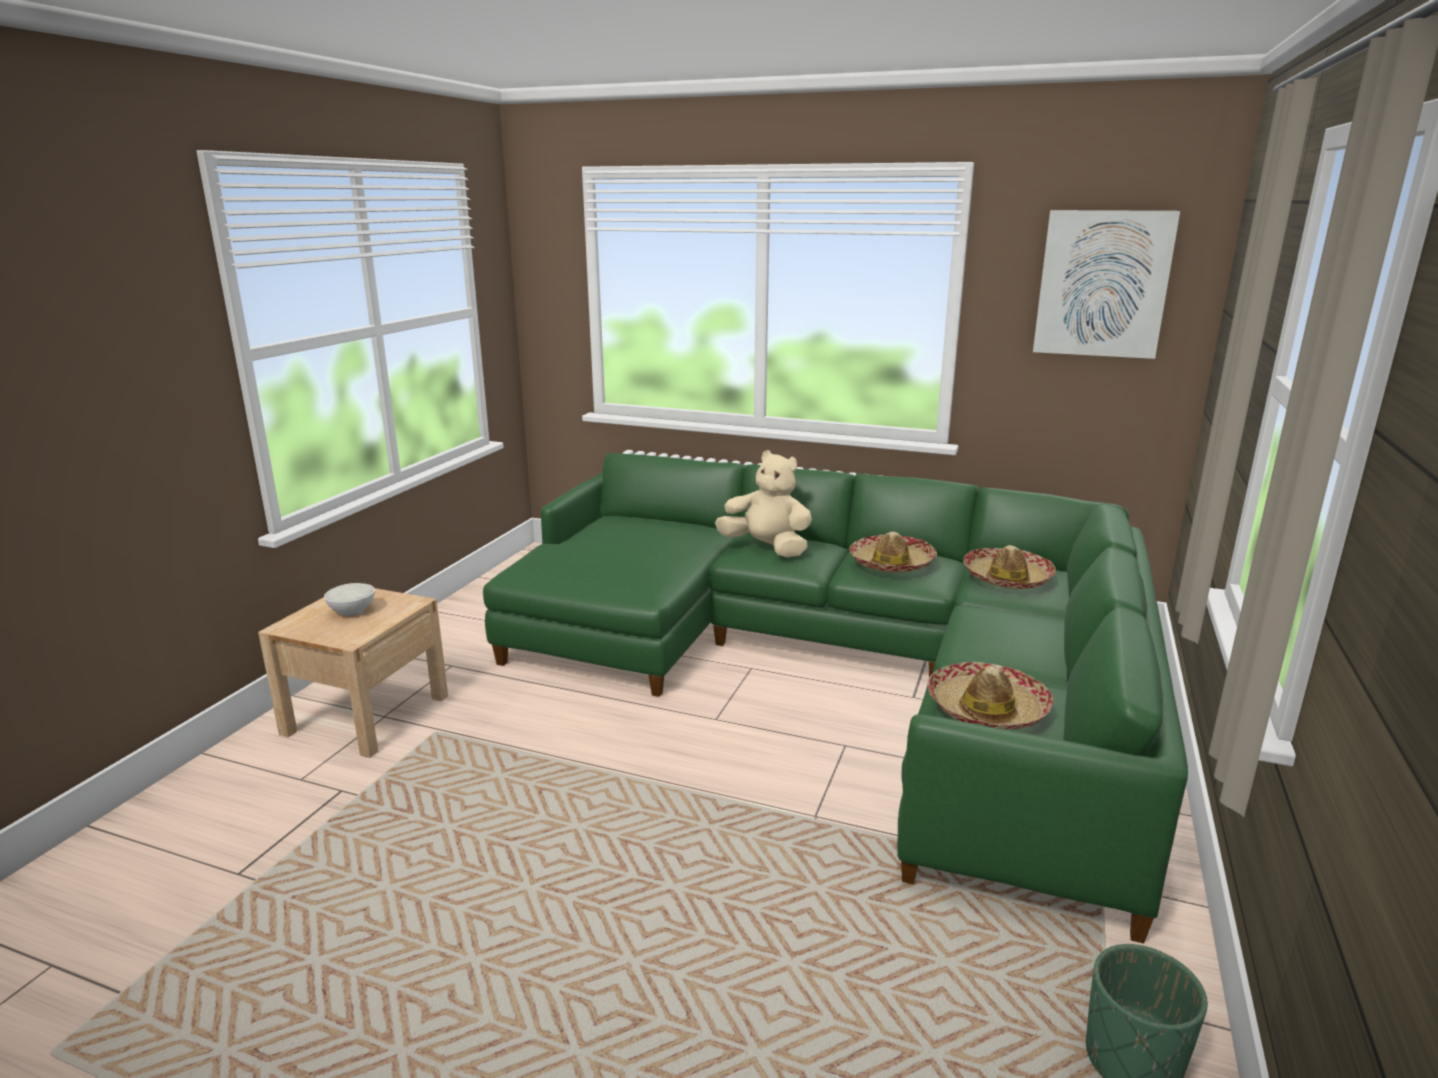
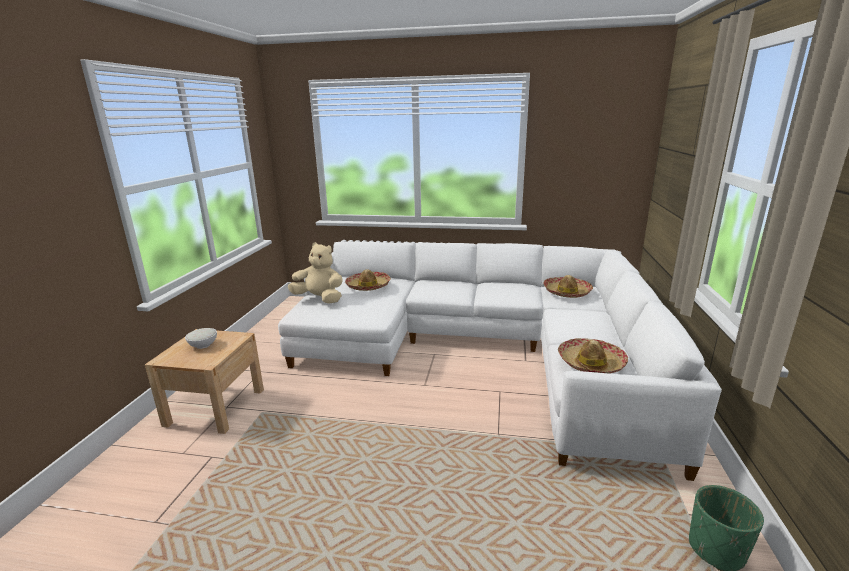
camera: 10 degrees left, 0 degrees up
green sofa [483,453,1188,944] -> white sofa [278,242,722,481]
beige plush toy [715,450,812,557] -> beige plush toy moved to [288,242,343,304]
hat [849,532,937,573] -> hat moved to [345,269,391,291]
picture [1033,210,1180,359] -> none

